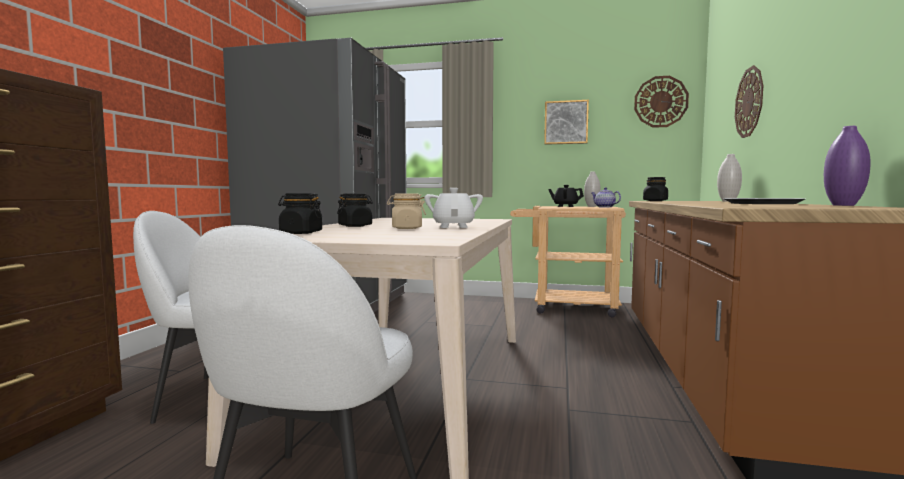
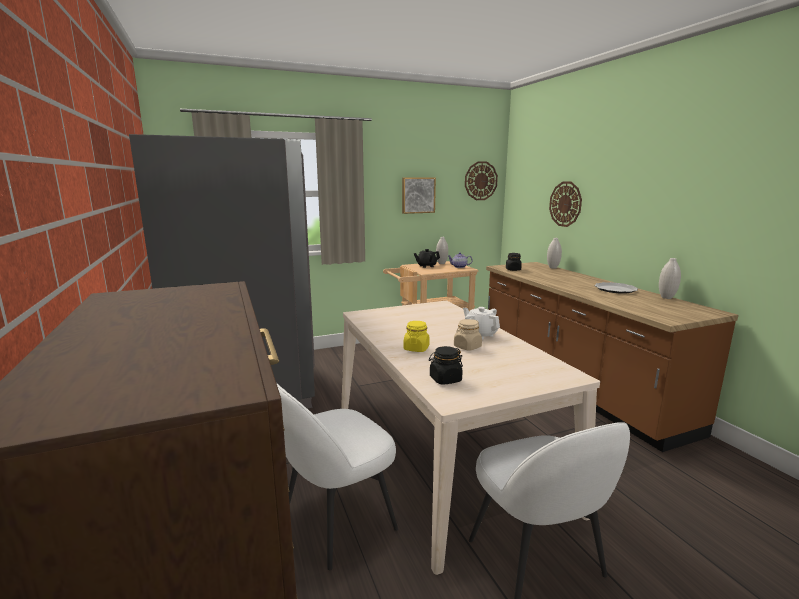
camera: 35 degrees left, 10 degrees up
black jar [337,194,373,227] -> yellow jar [404,321,430,352]
purple vase [824,126,871,206] -> white vase [659,258,681,299]

